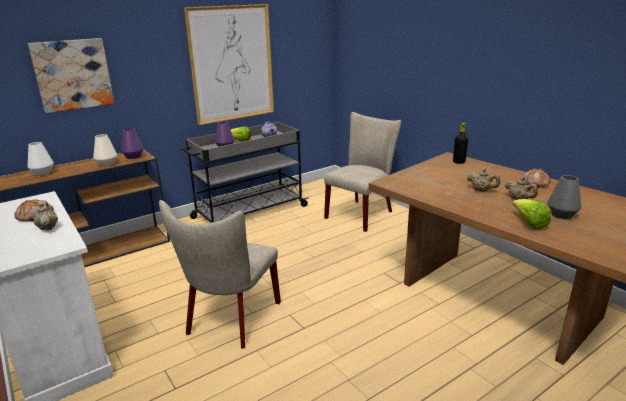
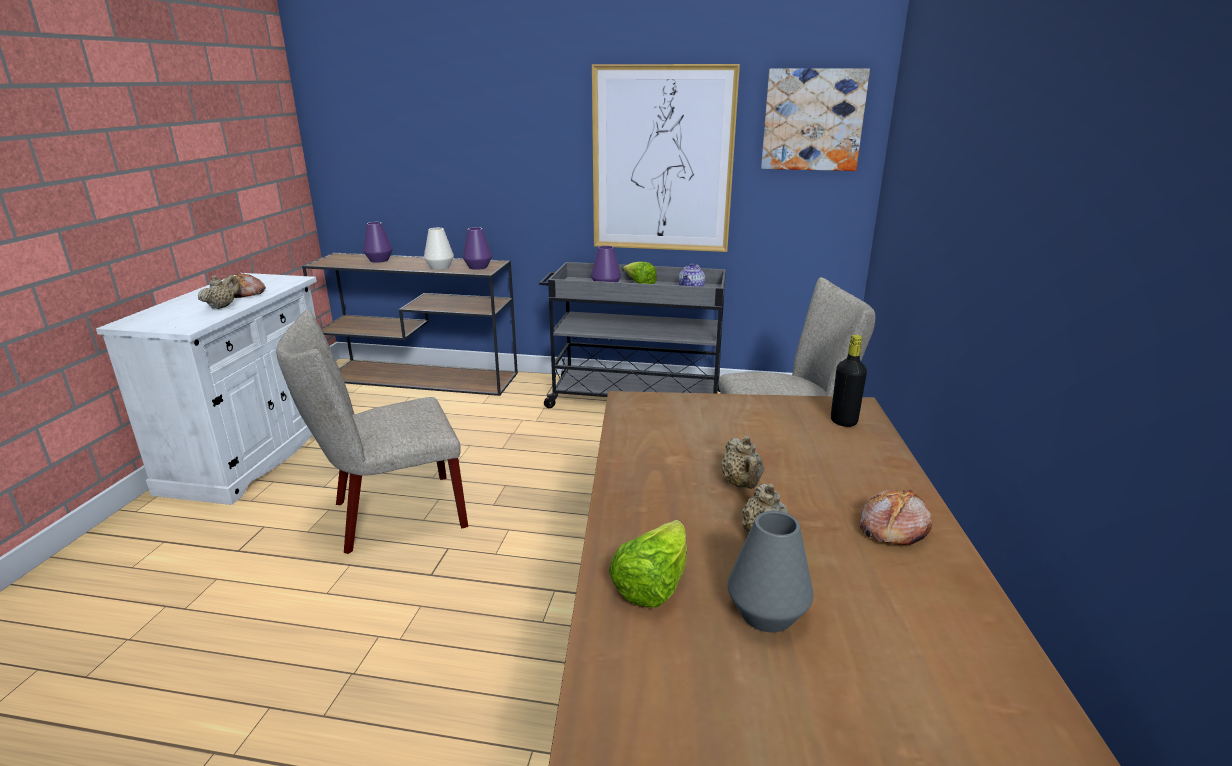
camera: 45 degrees right, 0 degrees up
white vase [27,142,54,175] -> purple vase [363,222,393,263]
picture [28,38,114,113] -> picture moved to [761,68,870,171]

